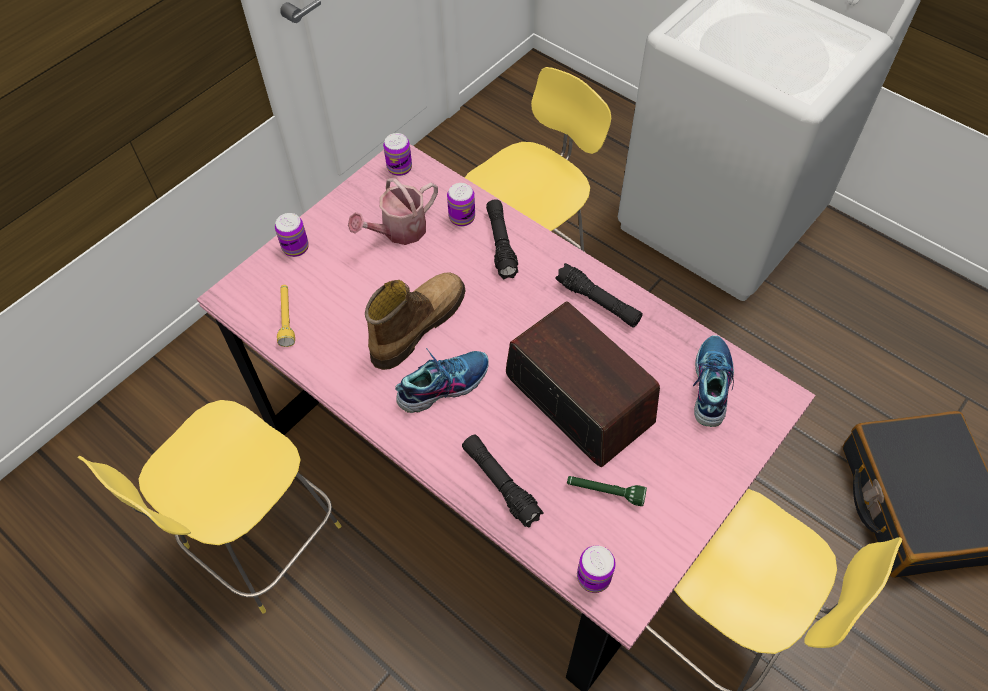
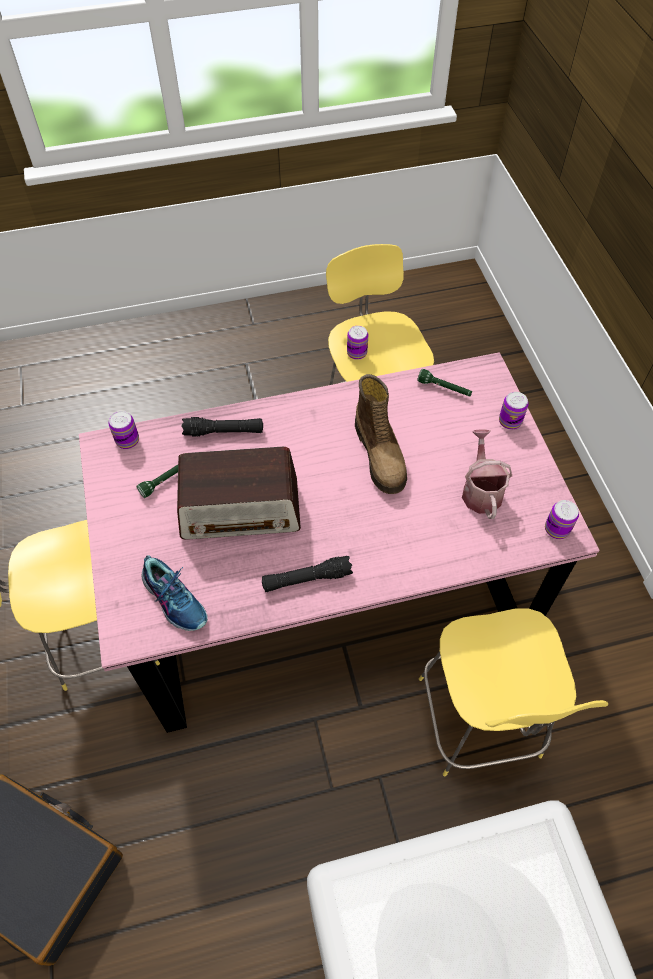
camera: 125 degrees right, 0 degrees up
yellow flashlight [277,285,295,347] -> green flashlight [417,369,472,396]
shoe [395,348,489,413] -> none
can [447,183,475,227] -> can moved to [347,326,368,360]
black flashlight [486,199,518,279] -> none

